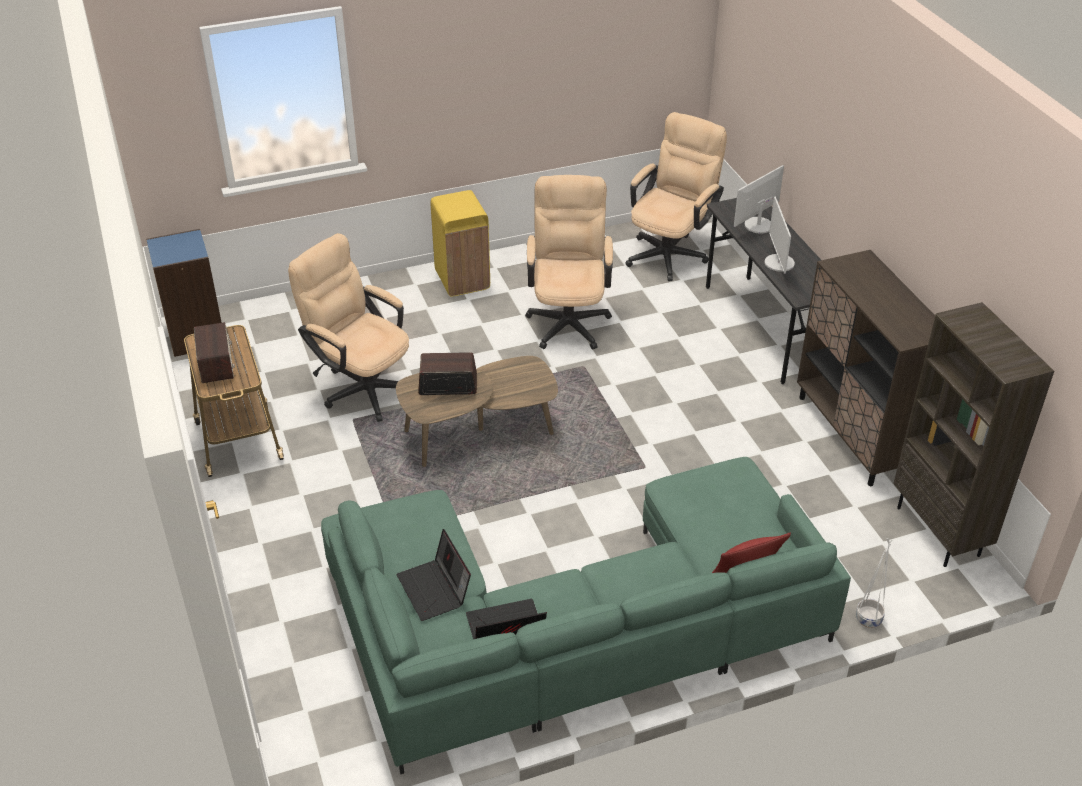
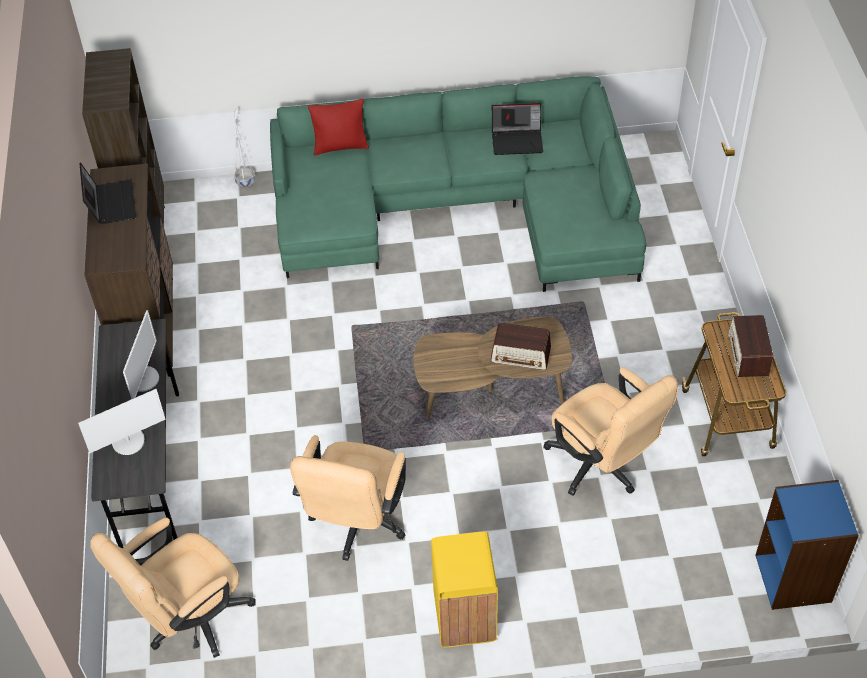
camera: 165 degrees left, 10 degrees up
laptop [396,529,471,621] -> laptop moved to [79,162,136,224]

